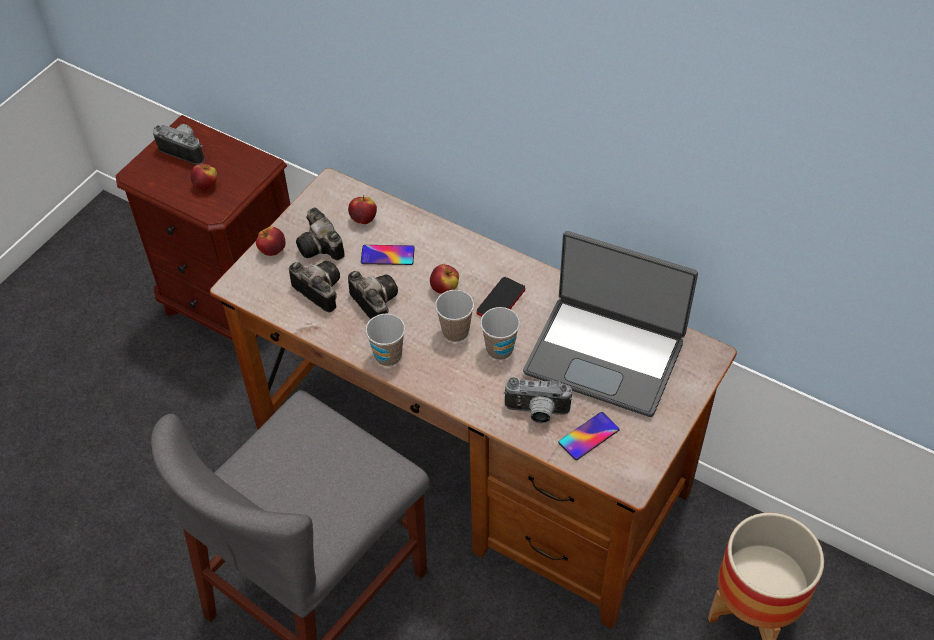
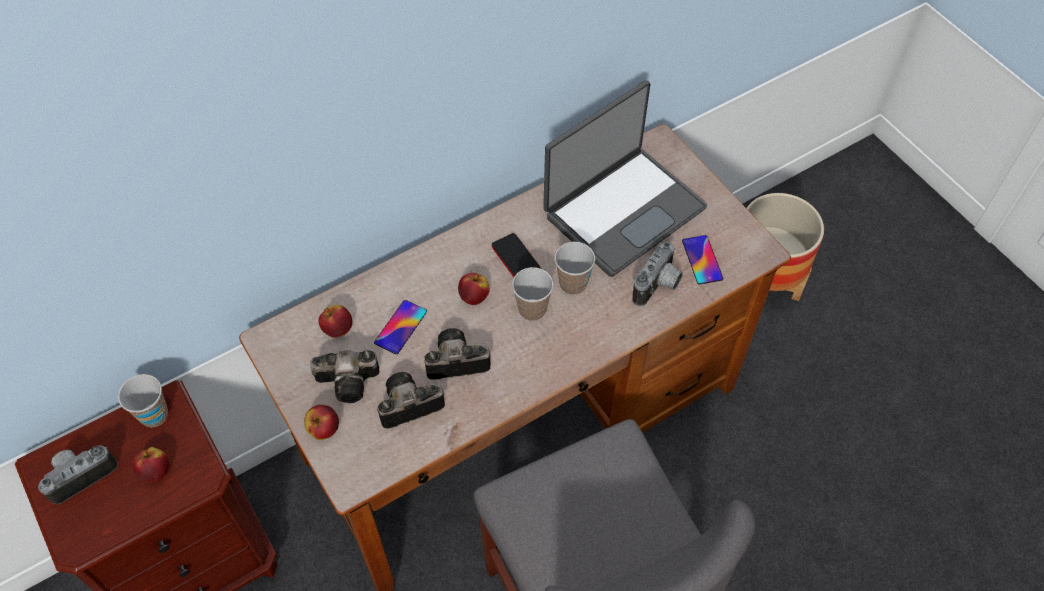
camera: 65 degrees left, 5 degrees up
cup [366,313,405,366] -> cup moved to [118,374,168,428]

